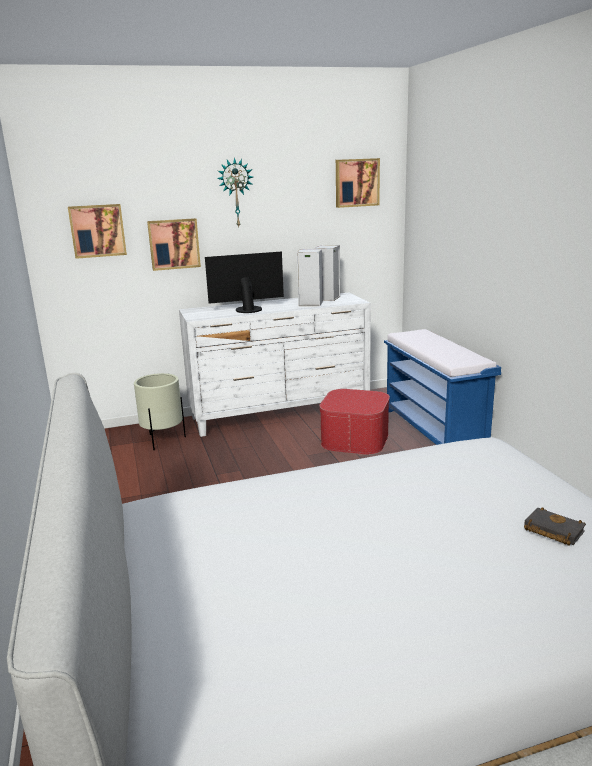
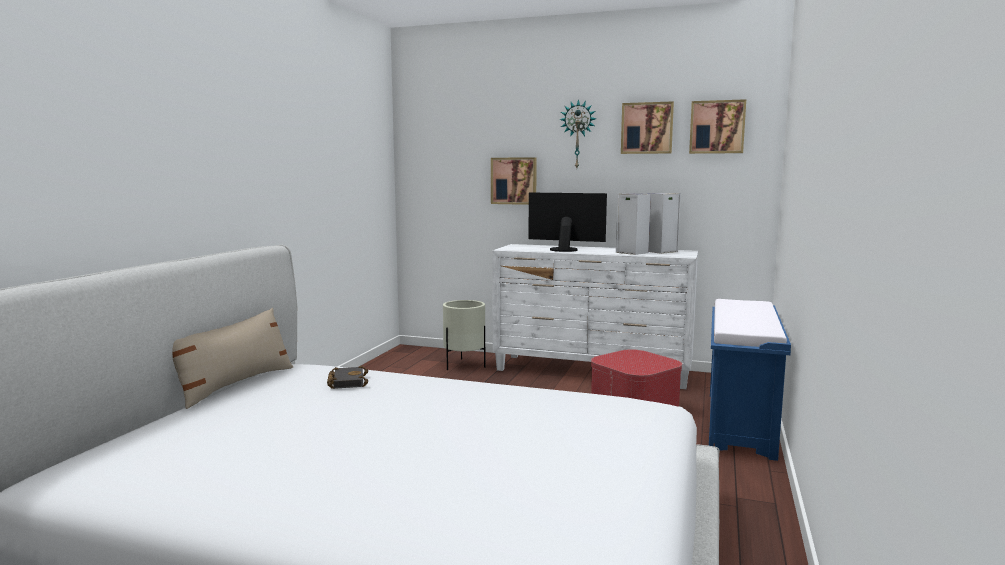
camera: 35 degrees right, 10 degrees down
picture [68,204,127,259] -> picture moved to [621,101,674,154]
black book [524,507,586,546] -> black book moved to [327,366,368,389]
none -> beige pillow [172,308,294,409]

